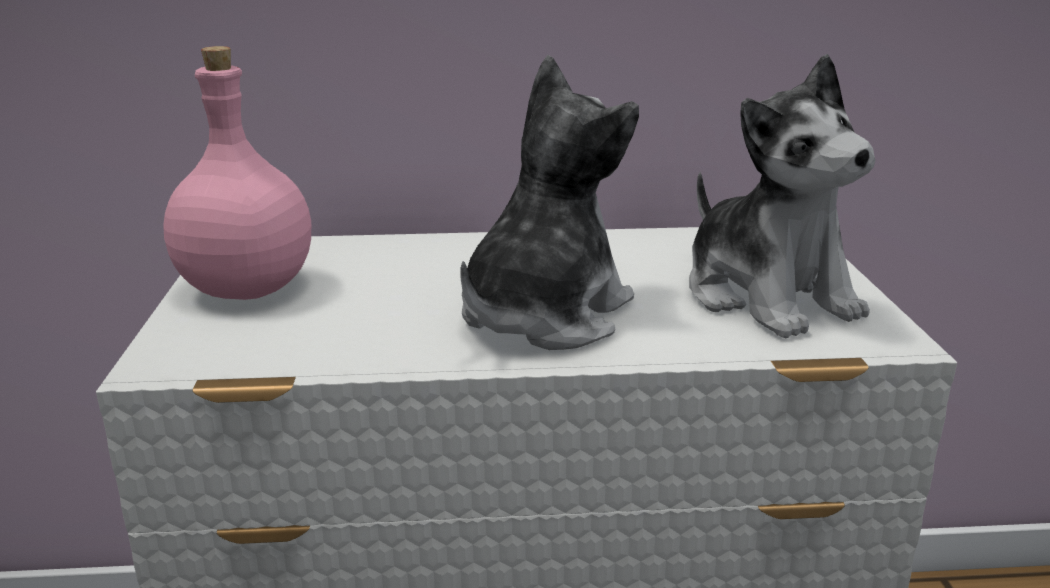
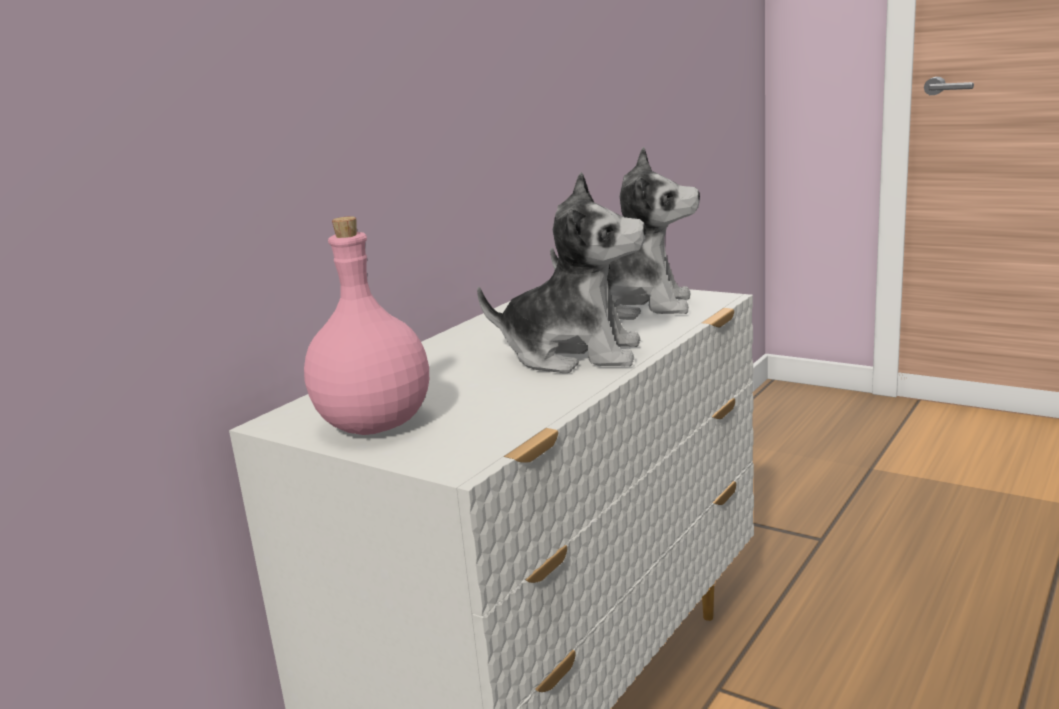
camera: 50 degrees left, 5 degrees down
plush toy [461,55,639,350] -> plush toy turned 120 degrees clockwise [477,172,646,373]

